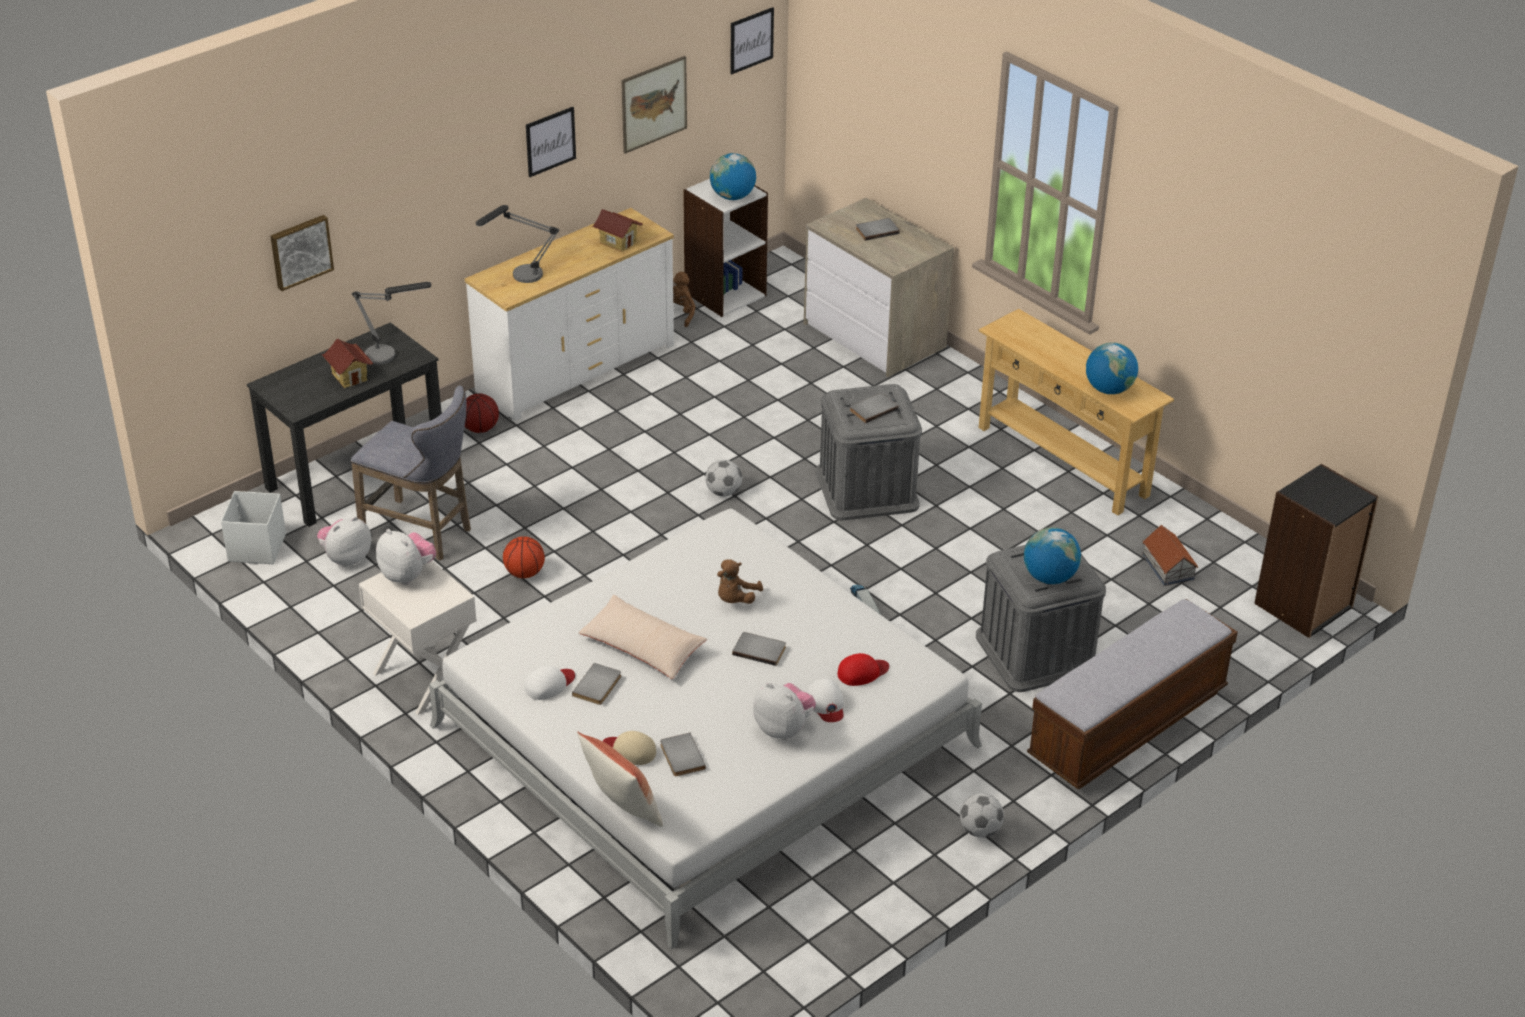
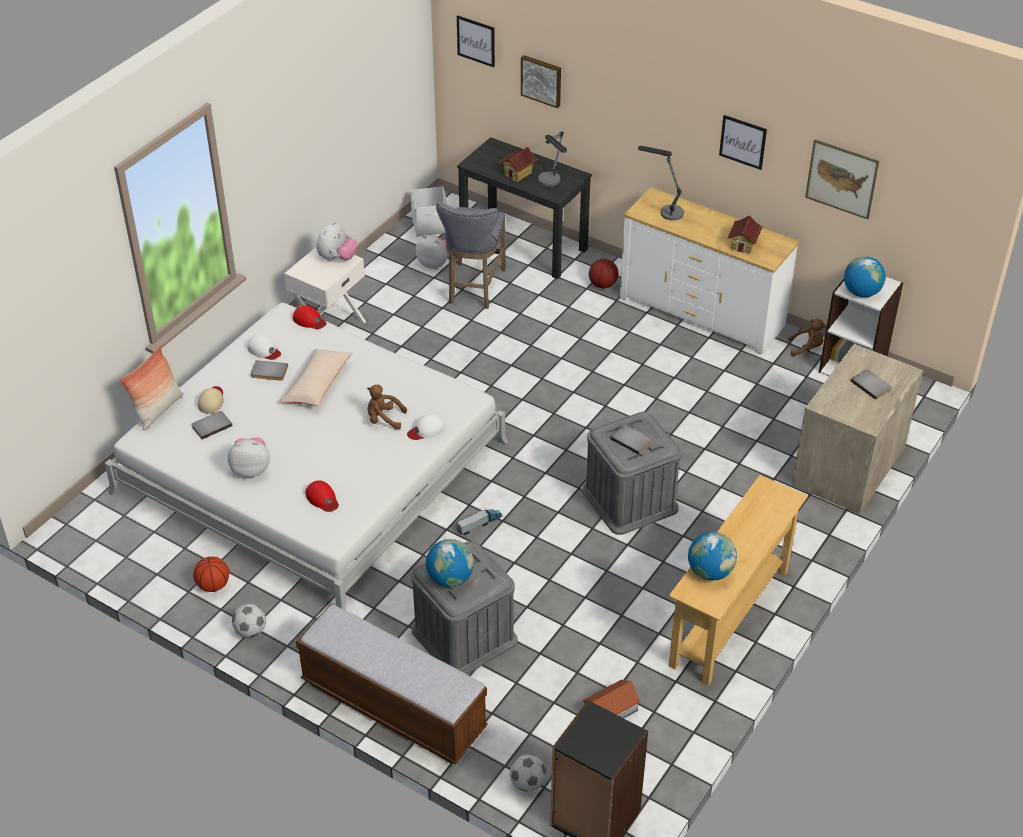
camera: 75 degrees right, 5 degrees up
basketball [503,536,545,578] -> basketball moved to [193,556,229,592]
football [705,460,742,497] -> football moved to [510,754,546,792]
picture [731,7,774,74] -> picture moved to [457,15,495,67]
grey book [732,632,786,666] -> none
plush toy [753,683,816,740] -> plush toy turned 120 degrees counterclockwise [228,437,270,478]
white cap [807,678,844,722] -> white cap moved to [407,414,444,440]
none -> red cap [293,305,327,329]

